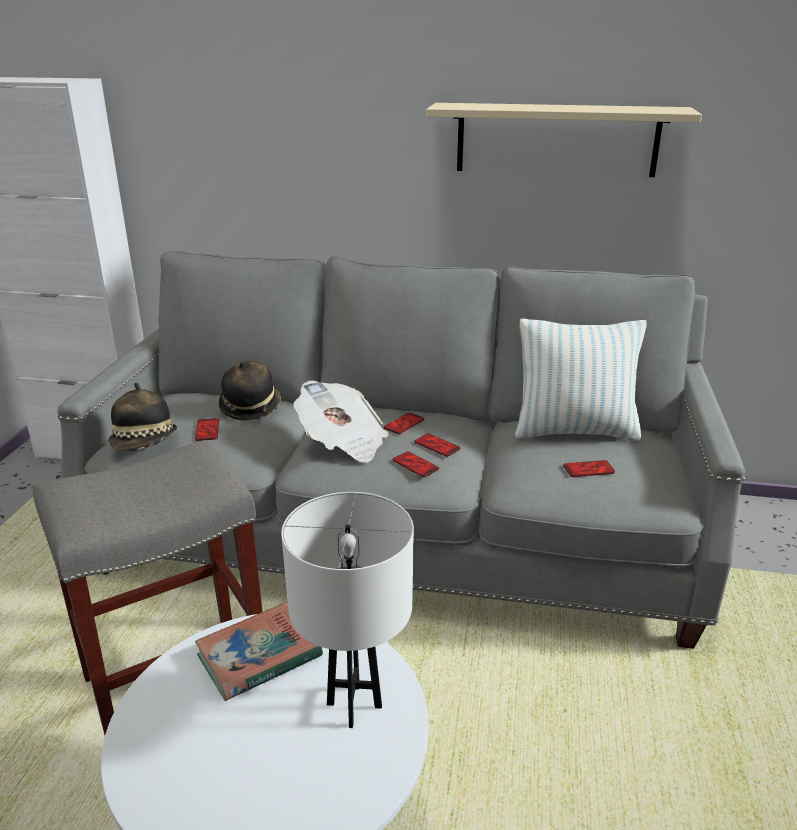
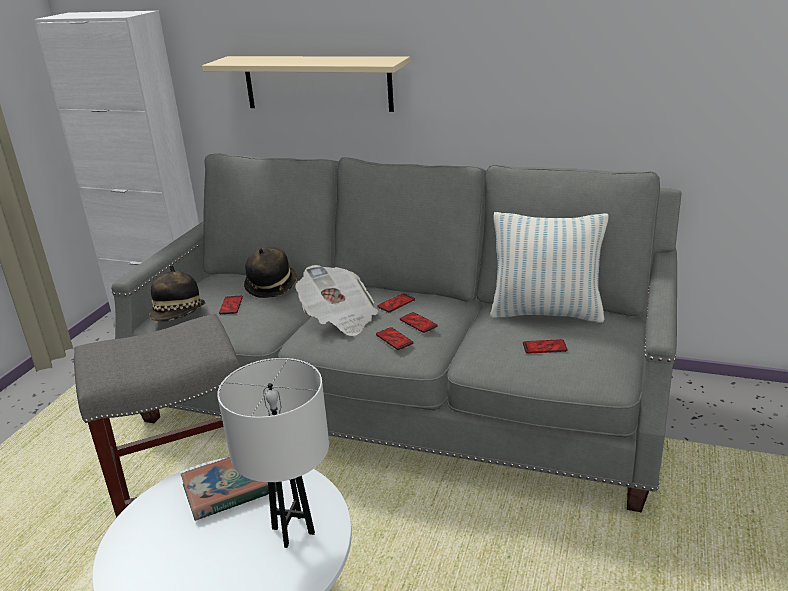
camera: 10 degrees right, 0 degrees up
beige shelf [426,103,702,177] -> beige shelf moved to [202,56,410,112]

